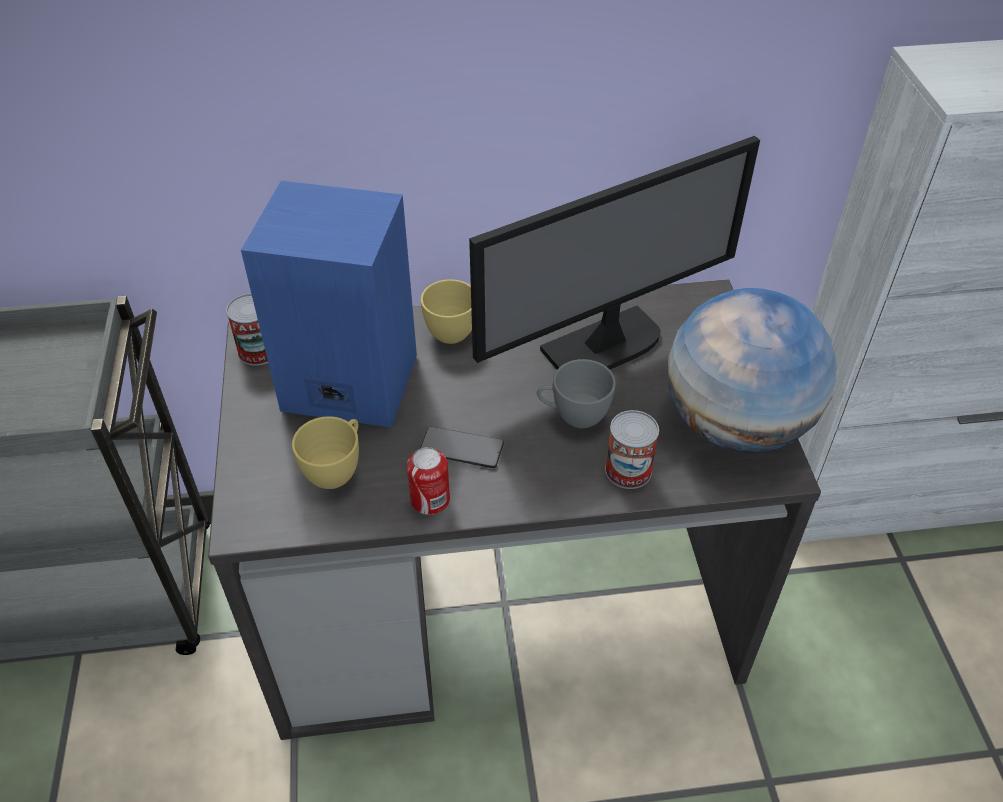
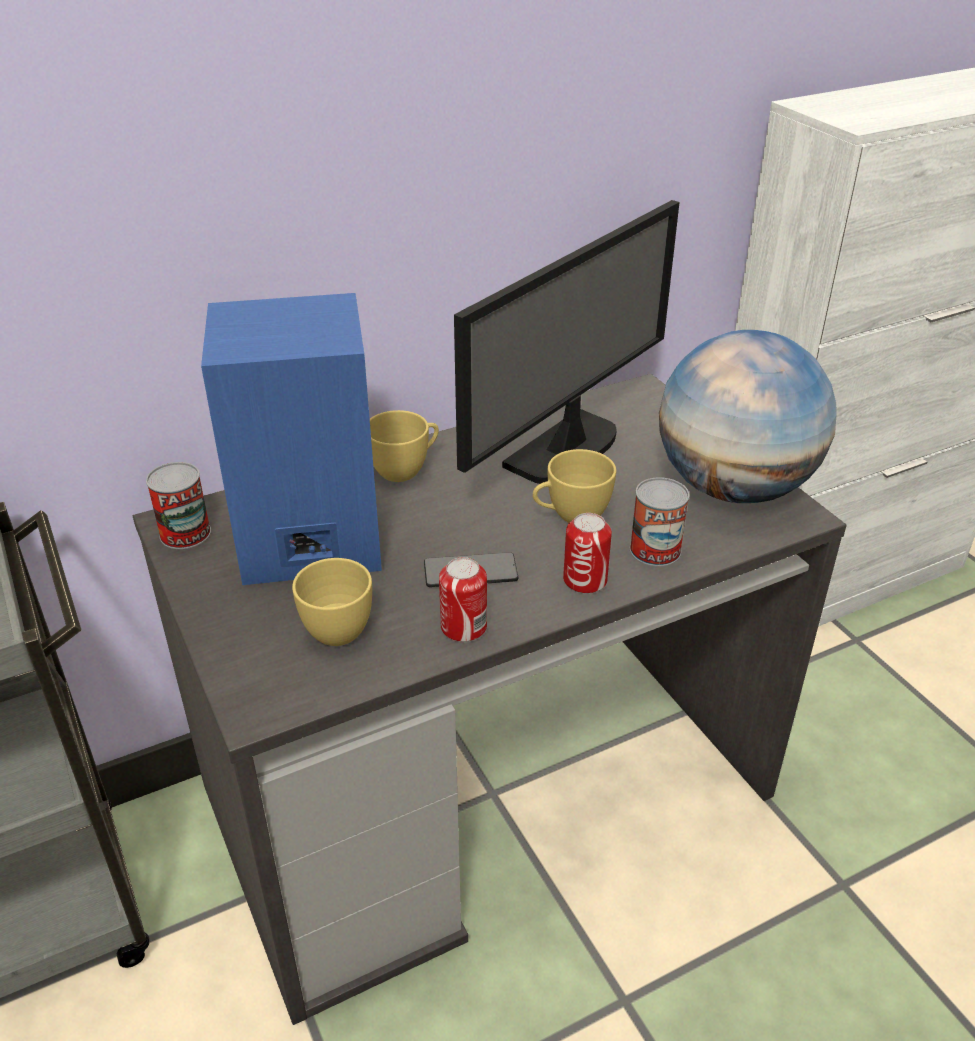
camera: 20 degrees left, 10 degrees down
grey cup [537,359,616,428] -> yellow cup [533,449,616,523]
none -> can [563,513,612,594]

